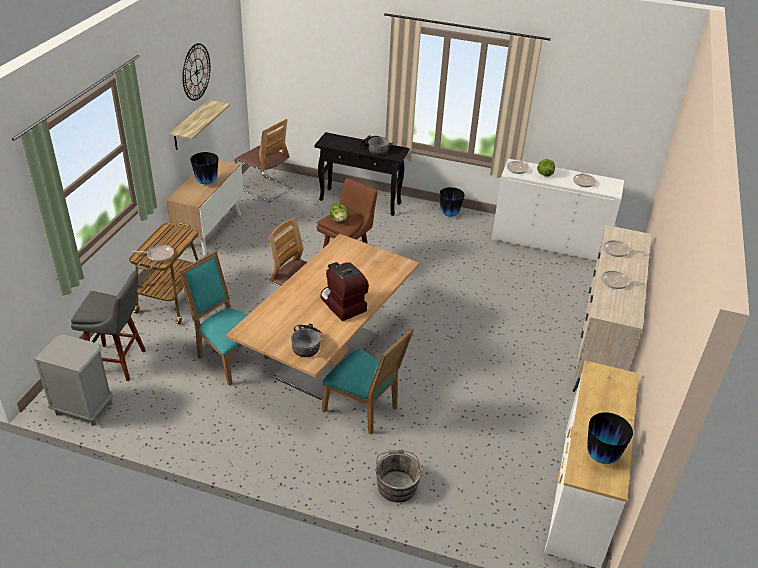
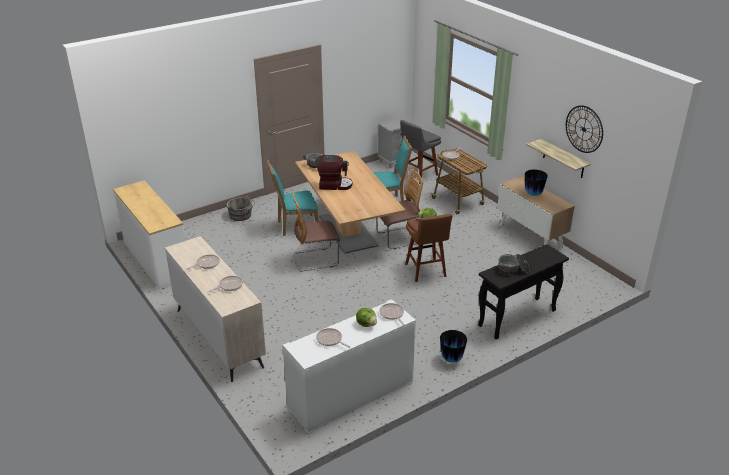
camera: 130 degrees right, 5 degrees down
chair [234,119,292,203] -> chair moved to [293,192,340,272]
vase [587,412,633,464] -> none

